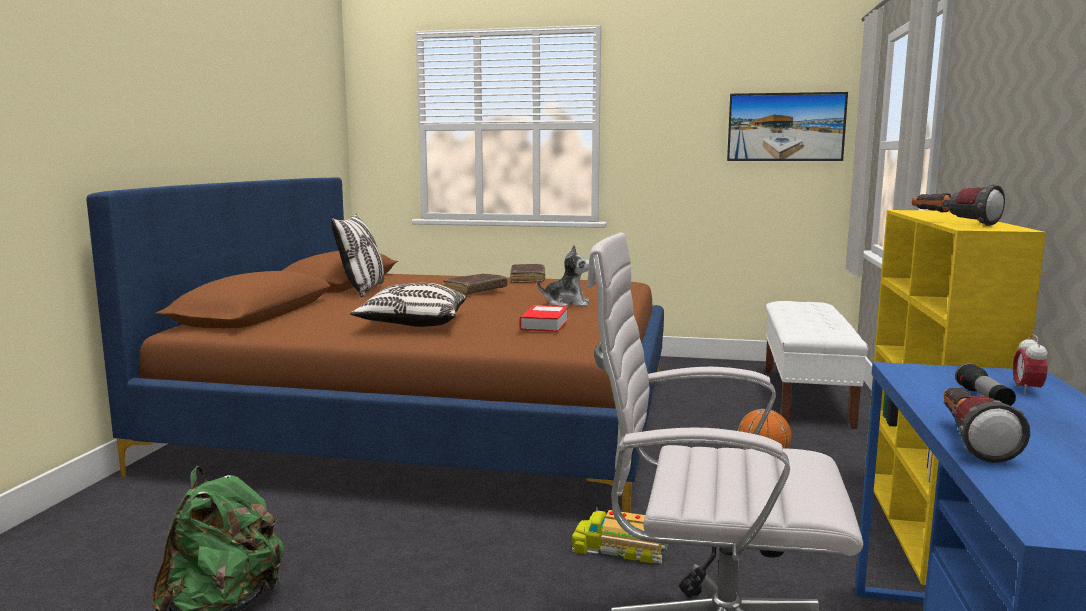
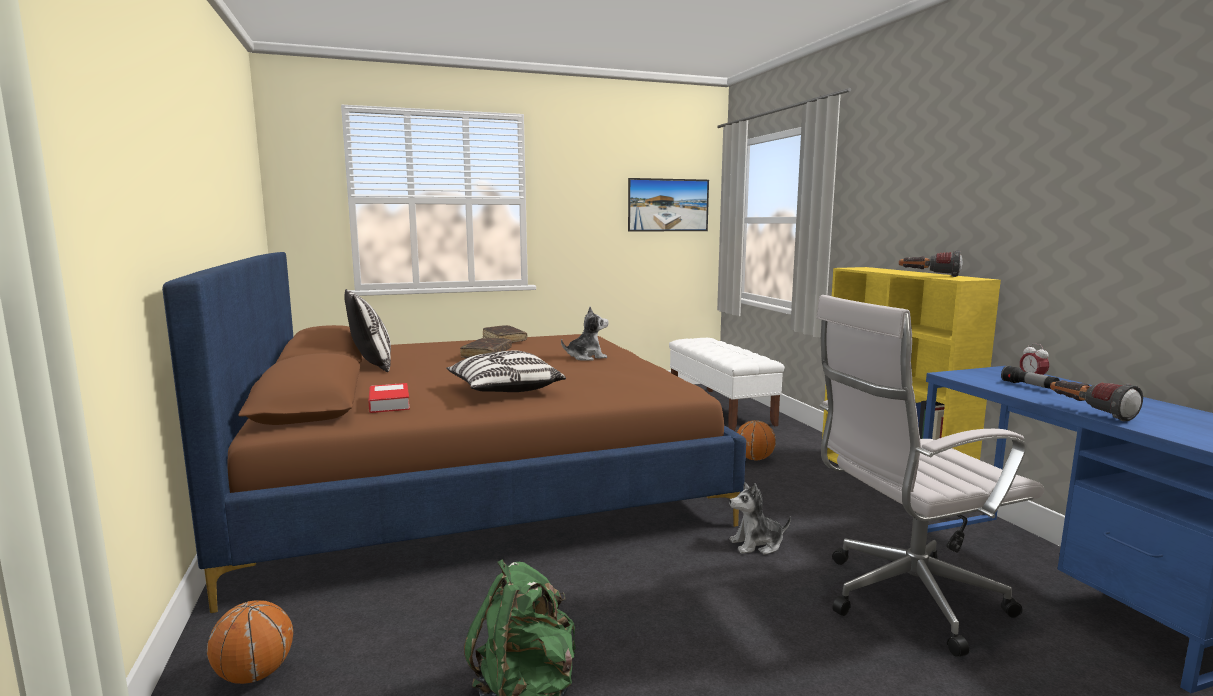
camera: 30 degrees left, 0 degrees up
book [520,305,568,332] -> book moved to [369,383,410,413]
toy truck [572,507,668,564] -> plush toy [729,482,791,555]
none -> basketball [207,600,293,684]

